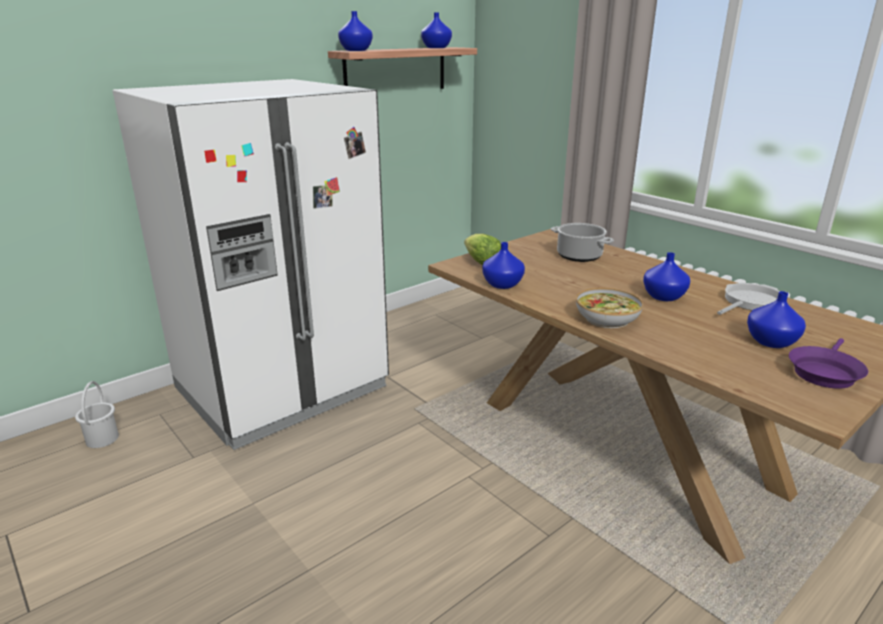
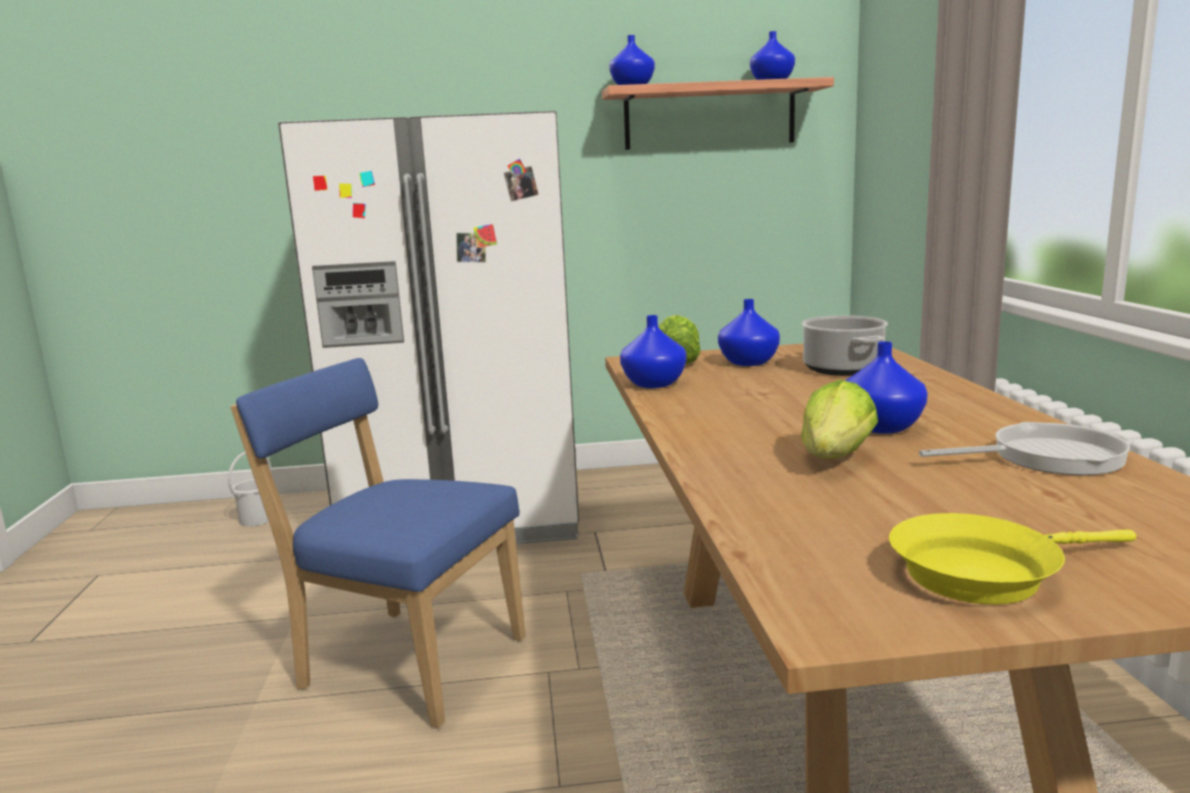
camera: 35 degrees right, 10 degrees down
bowl [576,288,643,328] -> none
blue vase [747,291,806,348] -> blue vase moved to [718,299,780,366]
purple frying pan [789,338,868,389] -> yellow frying pan [889,513,1137,605]
none -> blue chair [231,358,526,728]
none -> lettuce [801,380,878,459]

